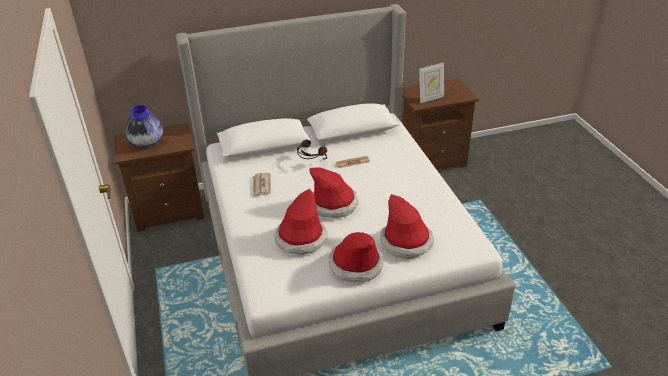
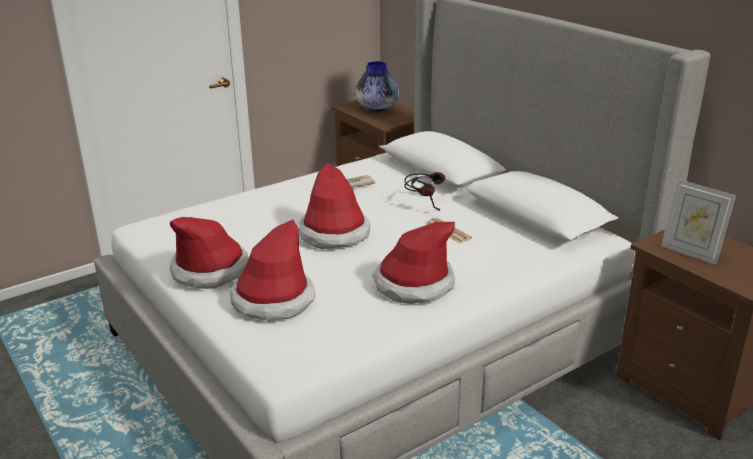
camera: 70 degrees right, 10 degrees down
hat [274,189,328,255] -> hat moved to [372,222,455,304]

